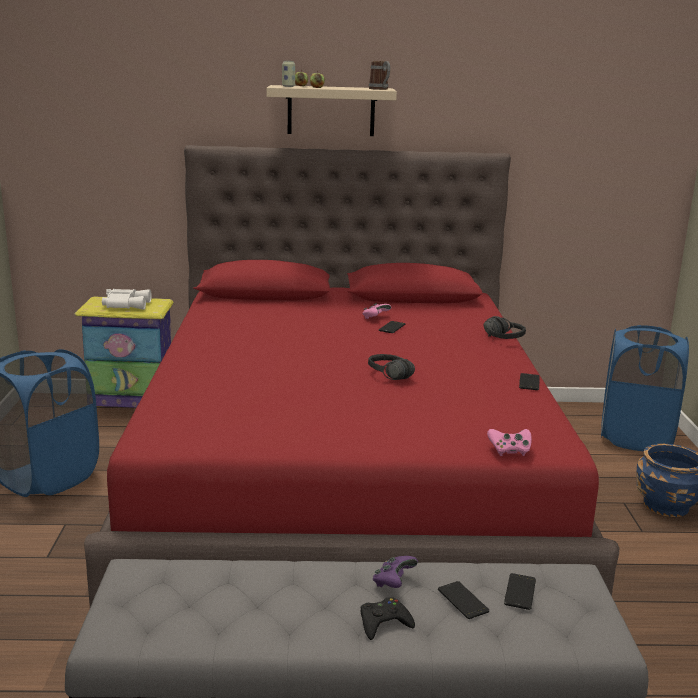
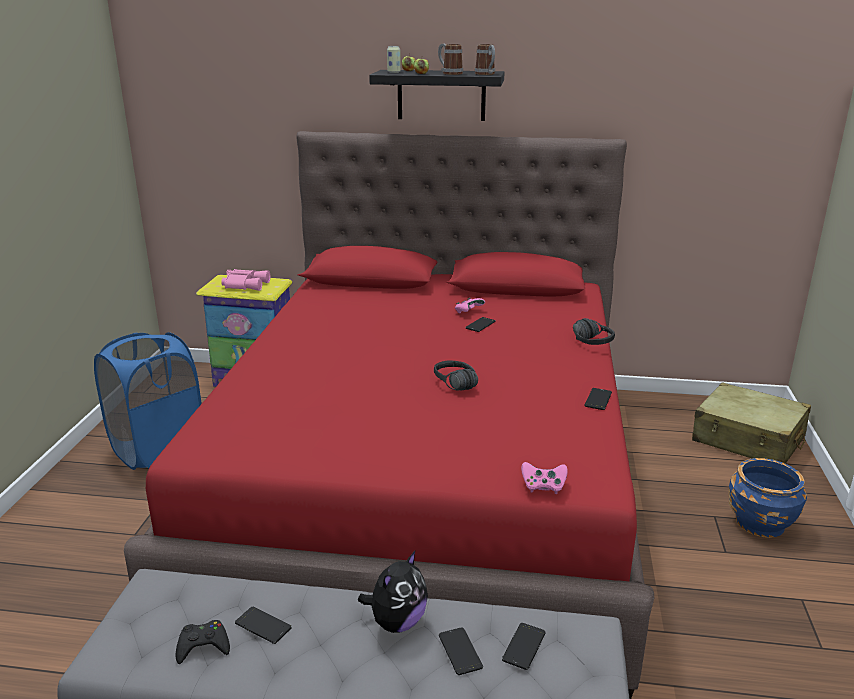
camera: 10 degrees right, 5 degrees up
white binoculars [102,289,152,309] -> pink binoculars [221,269,271,291]
beige shelf [266,85,397,136] -> black shelf [369,70,504,121]
black game controller [361,597,415,640] -> black game controller moved to [175,620,230,664]
purple game controller [373,556,418,588] -> plush toy [358,551,428,633]
blue laundry basket [601,325,689,451] -> beige suitcase [692,382,811,464]
none -> phone [235,607,292,644]
none -> mug [438,44,463,75]

